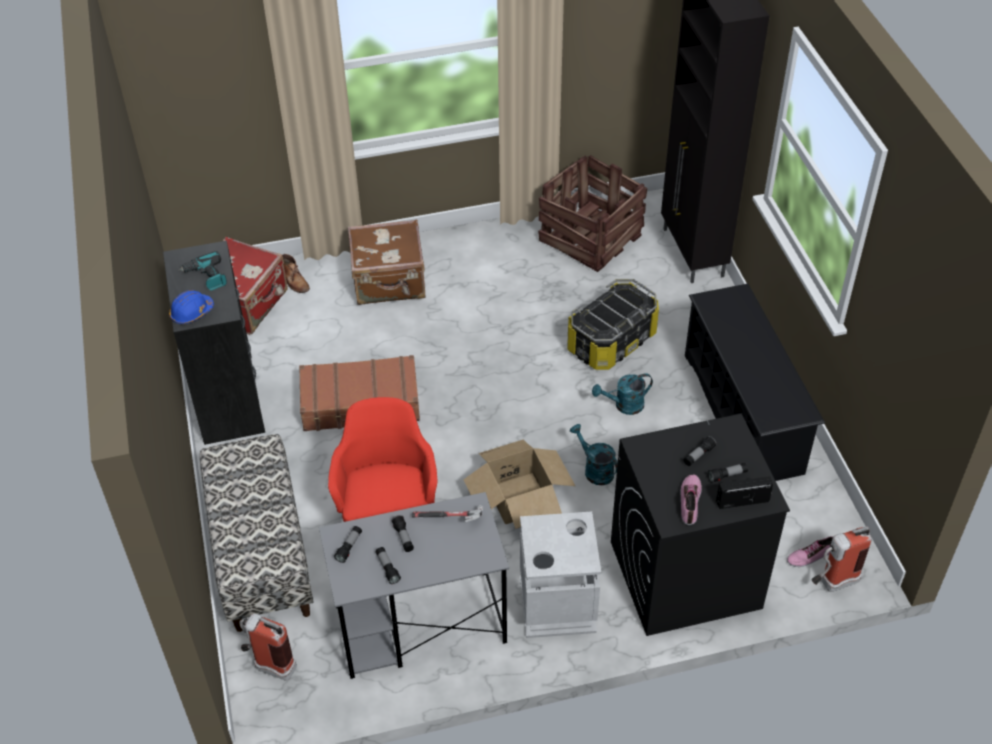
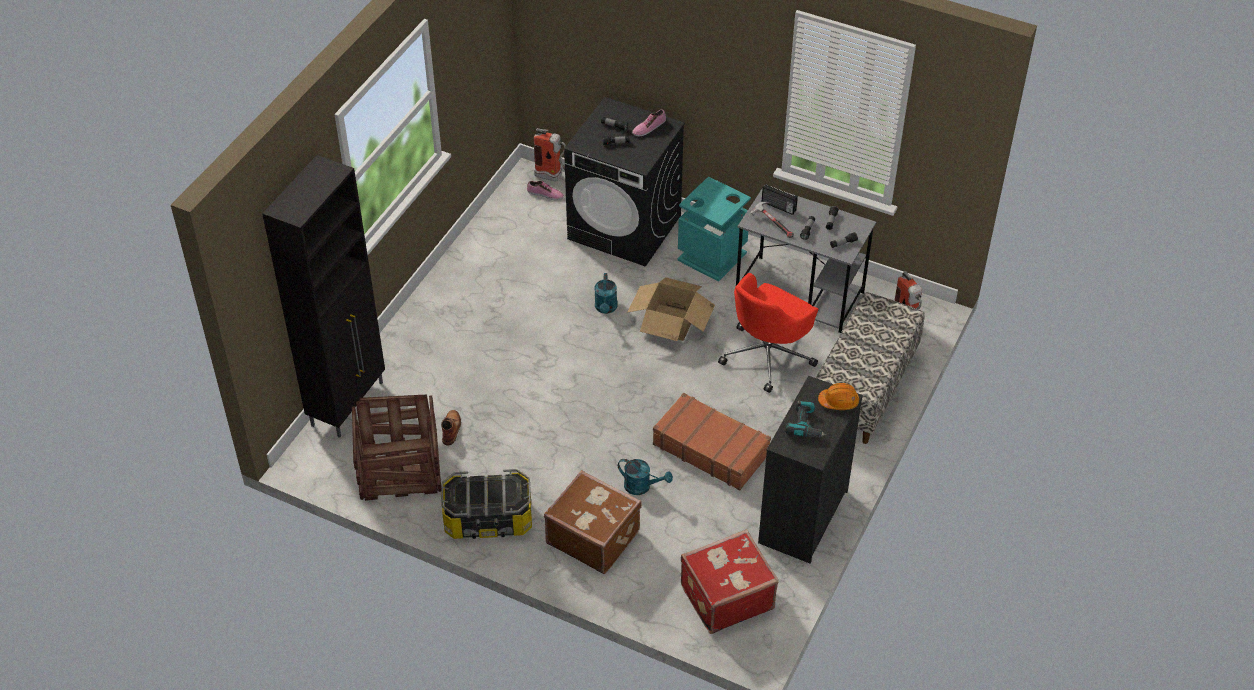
camera: 140 degrees left, 0 degrees up
blue hard hat [169,290,214,324] -> orange hard hat [818,383,859,410]
brown boot [282,254,310,293] -> brown boot moved to [441,410,461,446]
grey trash can [520,511,601,638] -> turquoise trash can [677,176,751,282]
storage box [567,279,659,370] -> storage box moved to [441,469,532,539]
turquoise watering can [592,373,653,415] -> turquoise watering can moved to [618,459,673,495]
black shoe rack [685,284,825,481] -> none
radio [716,476,773,509] -> radio moved to [762,184,798,215]

